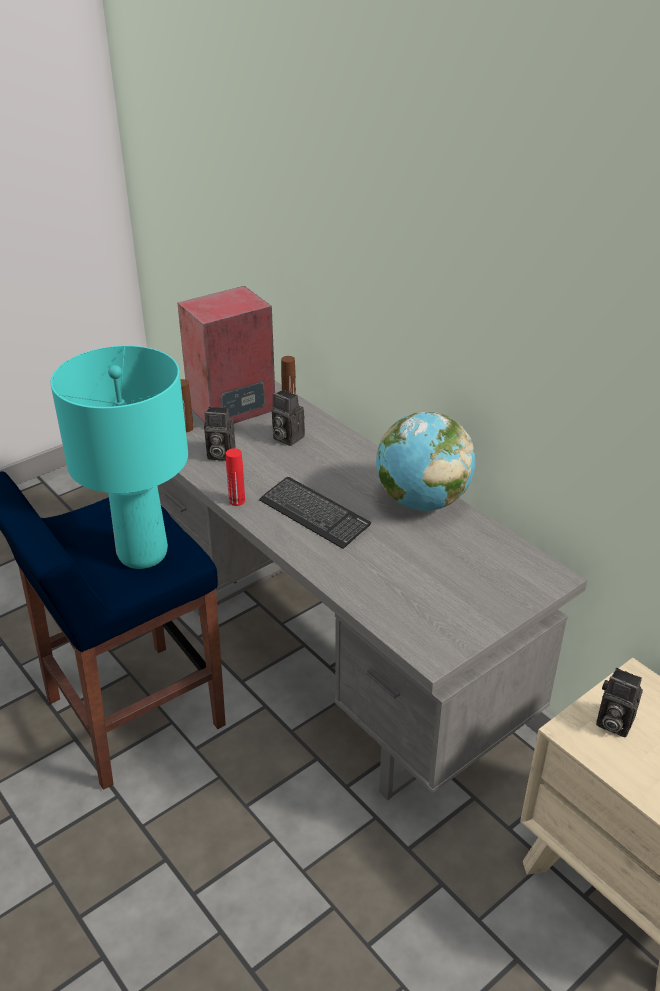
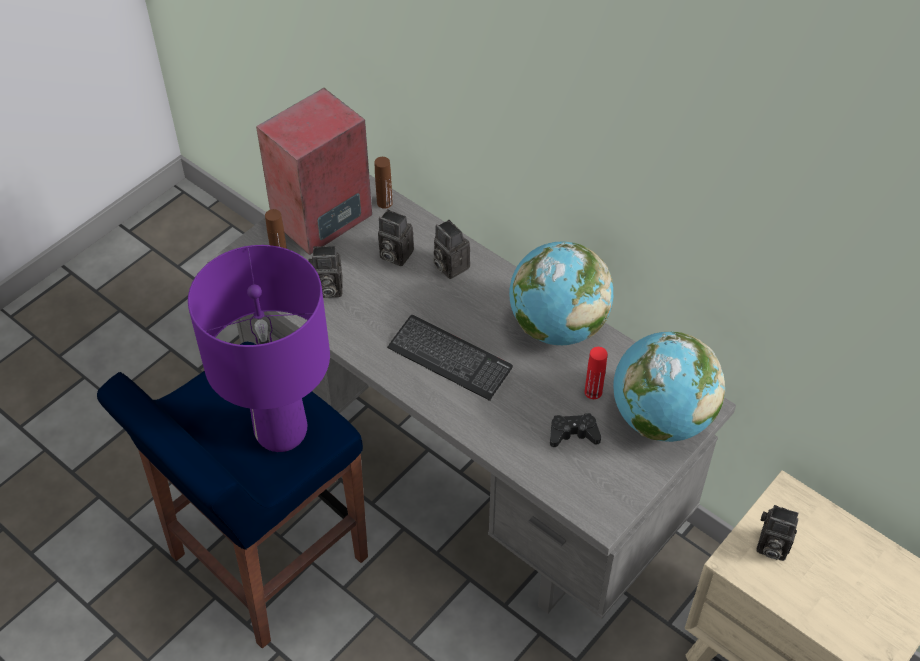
camera: 10 degrees left, 15 degrees up
turquoise table lamp [51,346,188,569] -> purple table lamp [188,245,330,452]
red bottle [226,448,245,506] -> red bottle moved to [585,347,607,399]
none -> camera [433,220,470,279]
none -> black game controller [550,413,601,447]
none -> globe [613,331,725,442]

